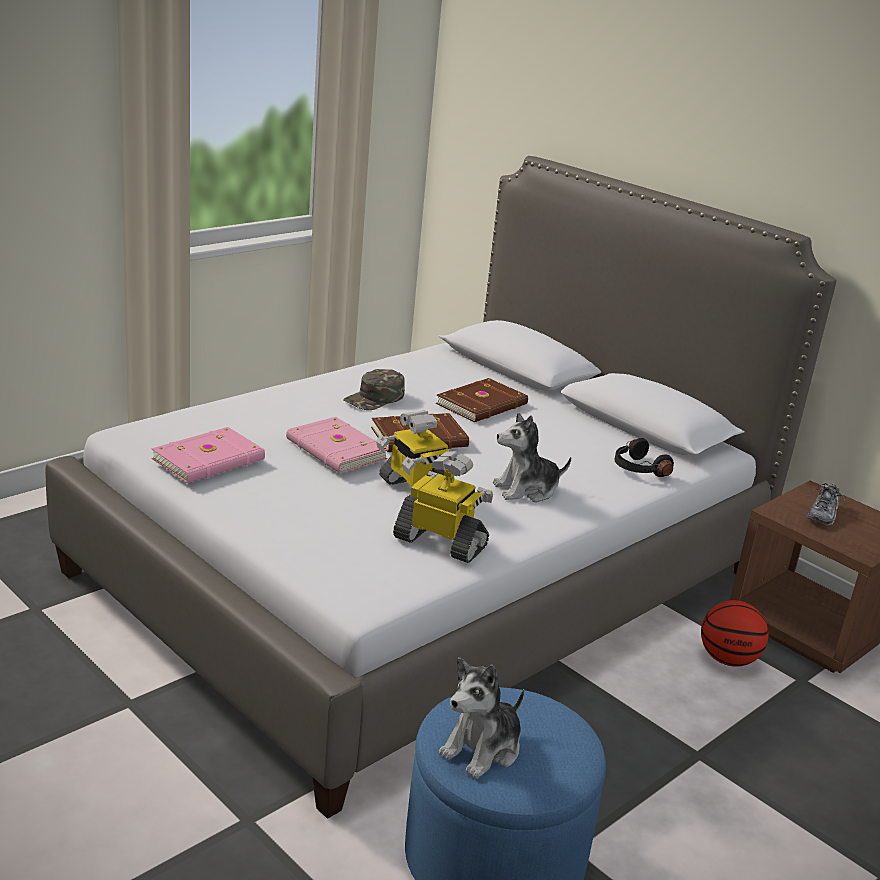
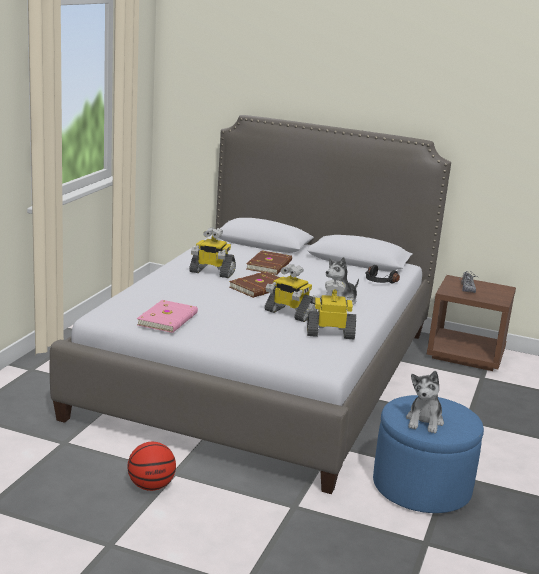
camera: 25 degrees left, 5 degrees down
pink book [286,417,388,473] -> none
green cap [343,369,405,410] -> toy robot [189,227,236,278]
basketball [701,600,769,667] -> basketball moved to [127,442,176,491]

